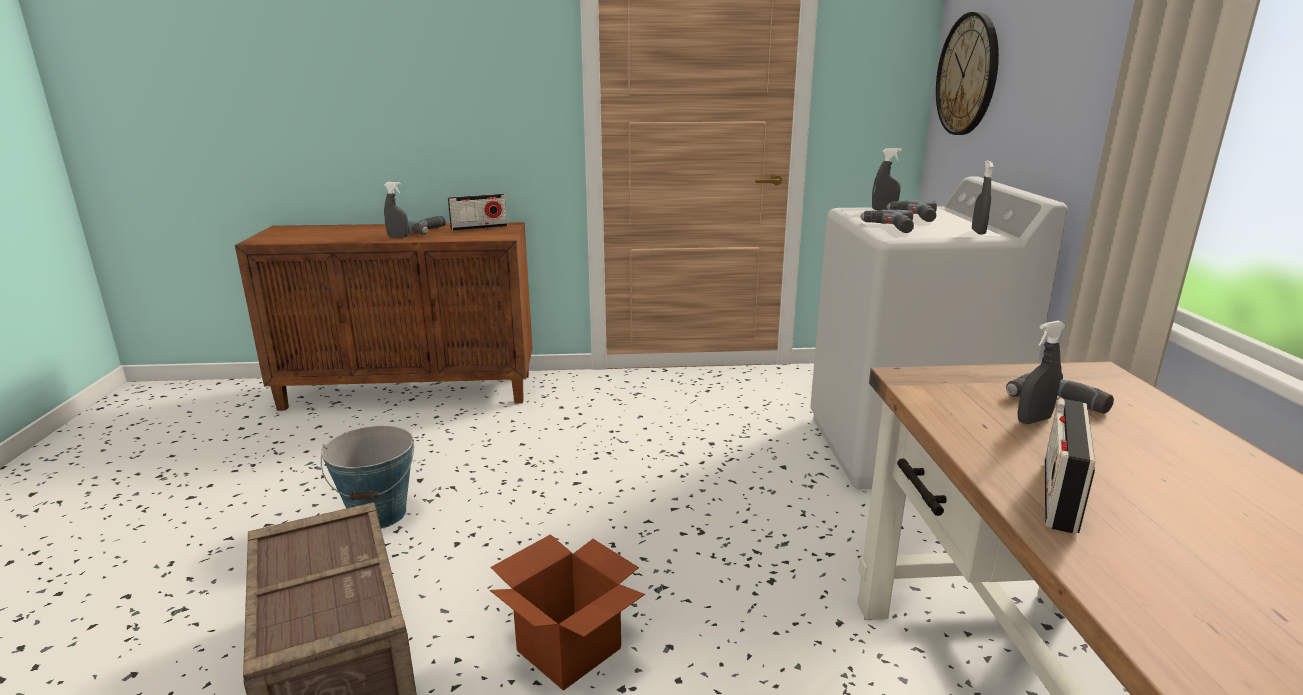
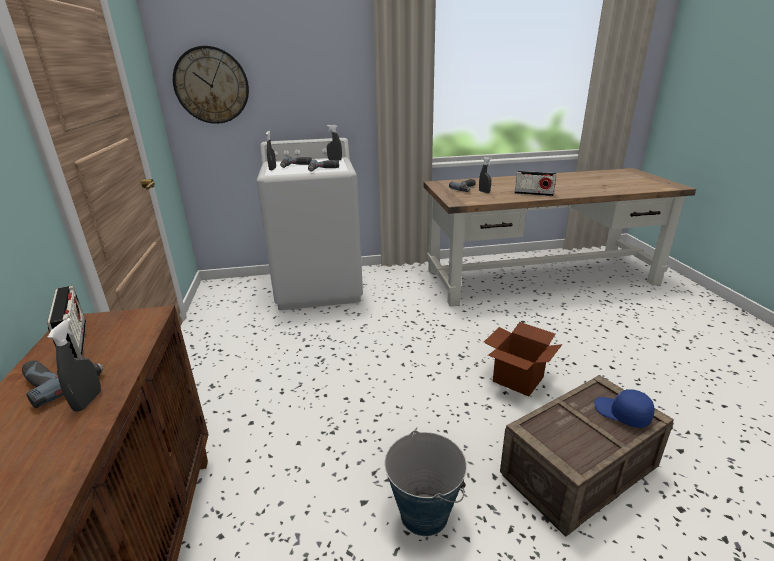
camera: 95 degrees left, 5 degrees up
none -> blue cap [594,389,654,428]

